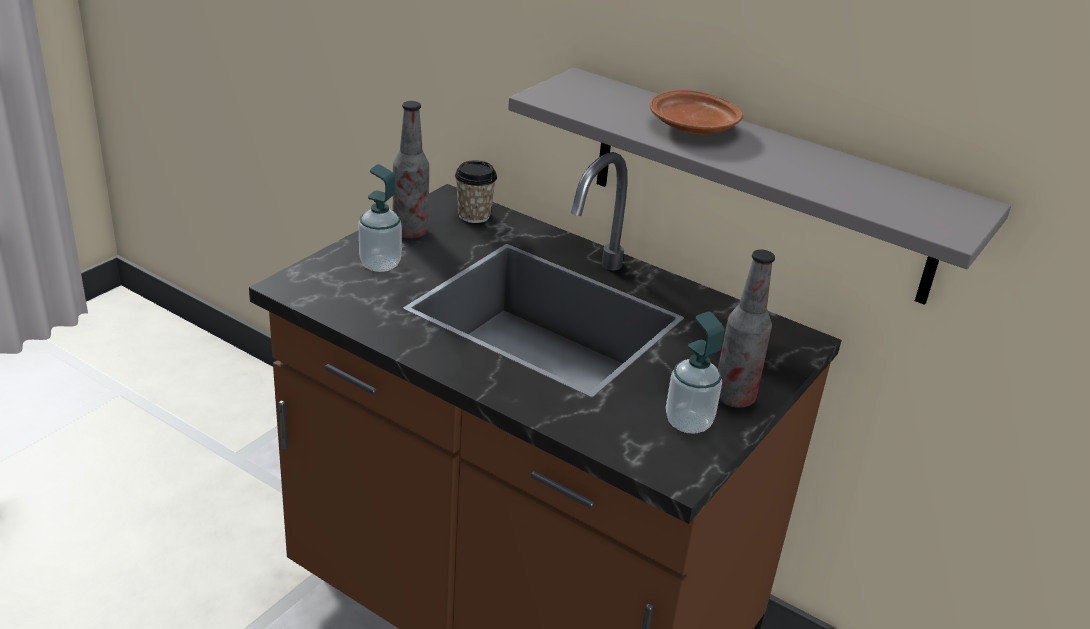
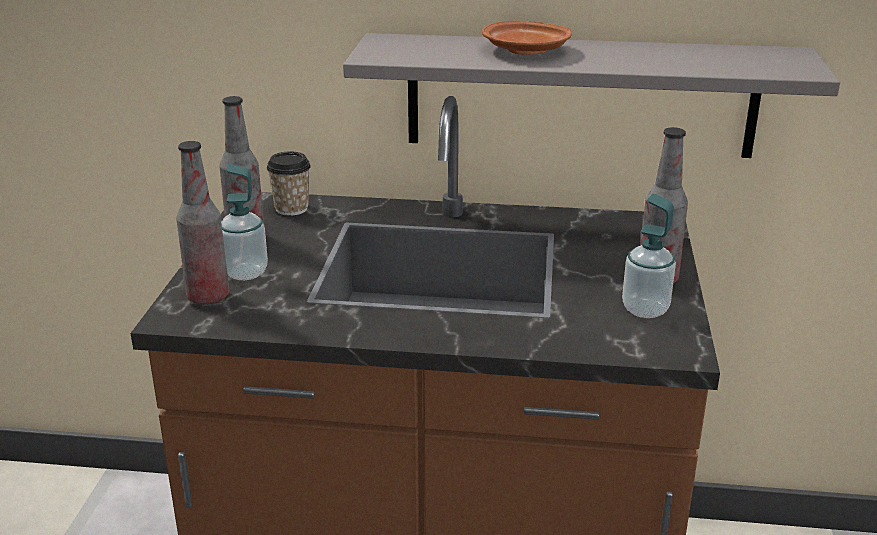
camera: 25 degrees left, 5 degrees down
none -> bottle [176,141,229,305]

